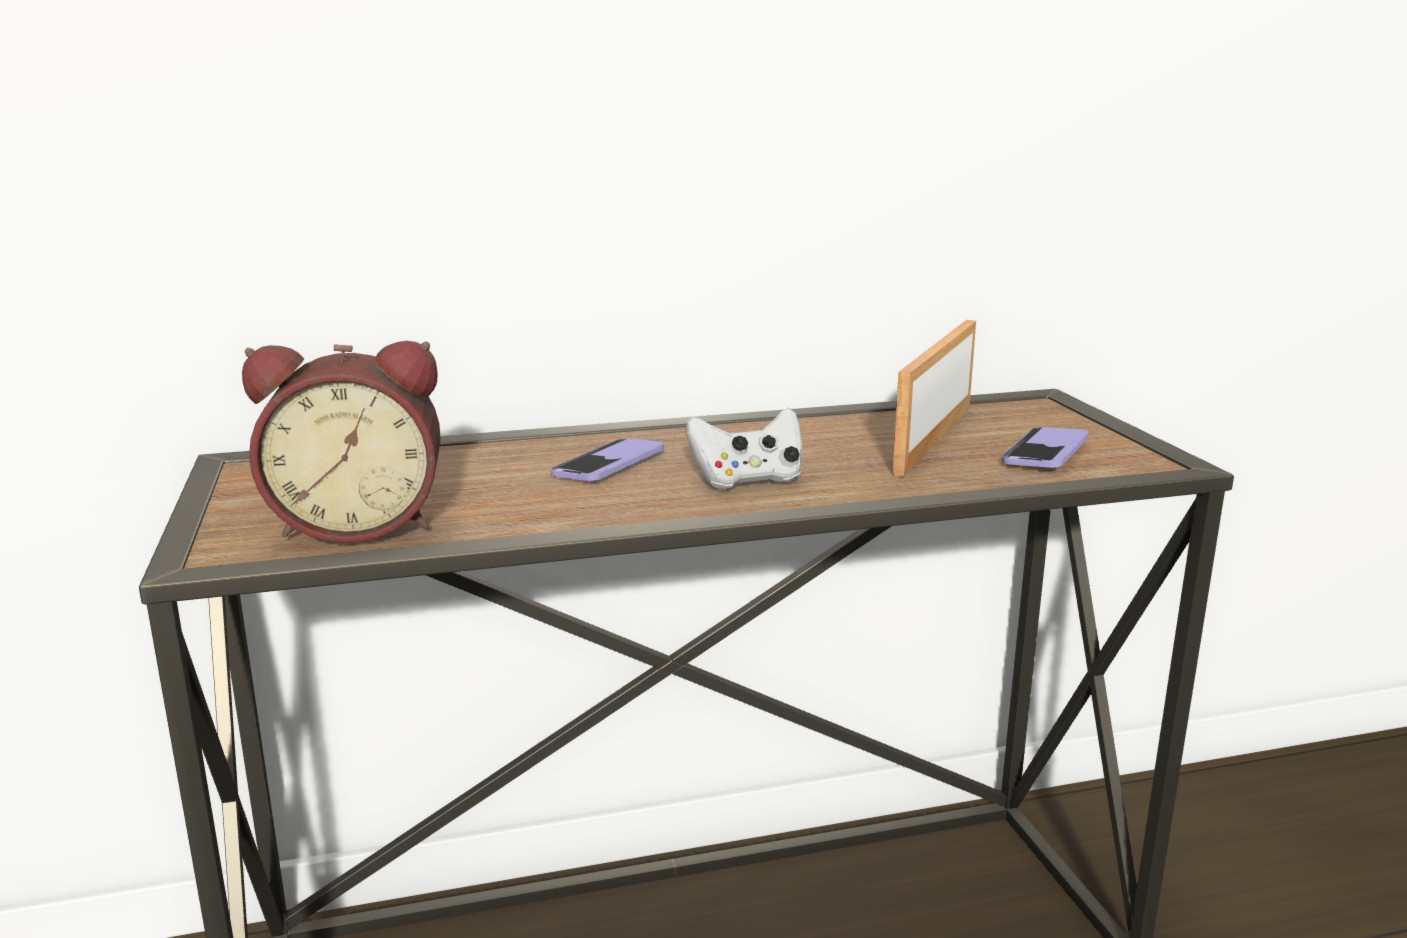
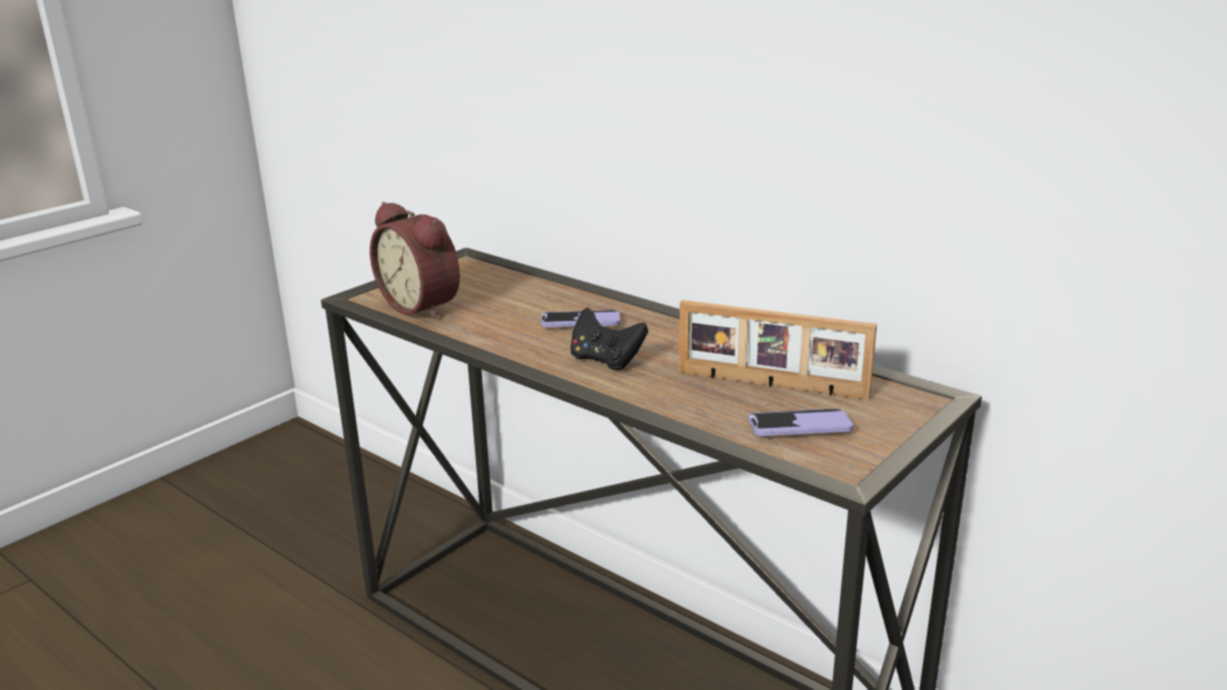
camera: 55 degrees right, 5 degrees up
white game controller [686,407,802,489] -> black game controller [571,307,648,370]
picture frame [893,320,976,477] -> picture frame turned 150 degrees counterclockwise [679,300,877,400]

